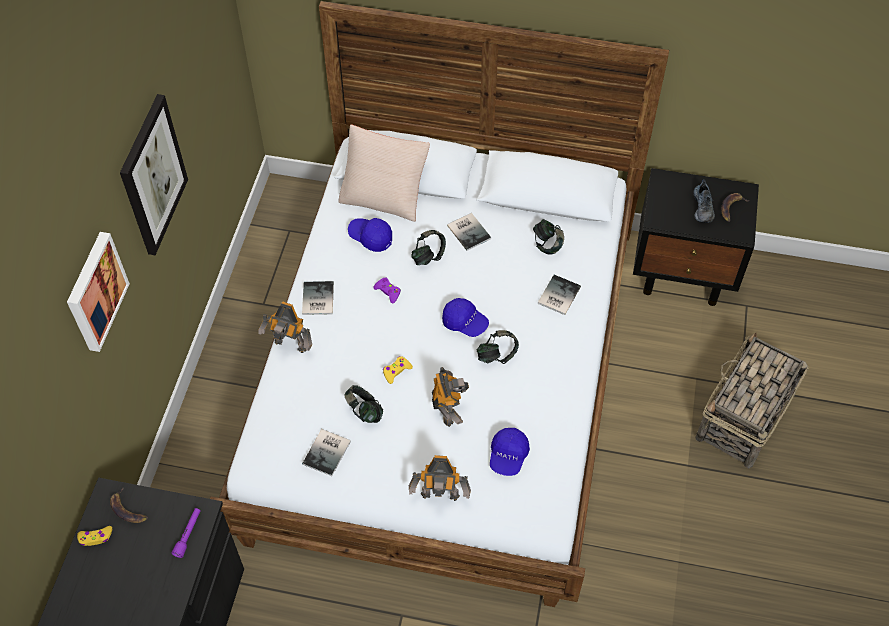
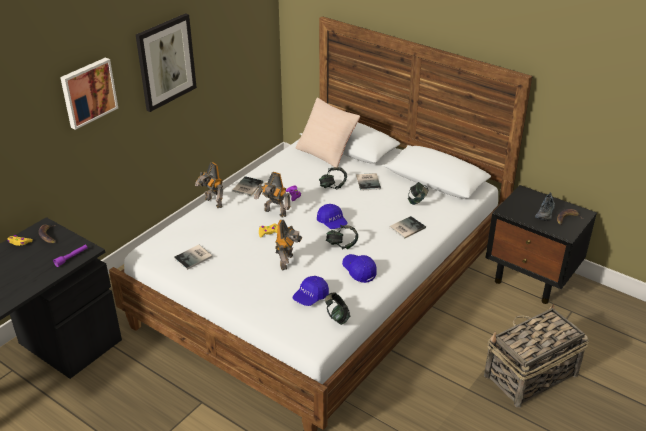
camera: 25 degrees right, 20 degrees down
headphones [345,385,383,423] -> headphones moved to [325,292,350,325]
blue cap [348,218,392,252] -> blue cap moved to [342,254,377,283]
toy robot [409,455,471,501] -> toy robot moved to [254,172,290,217]

